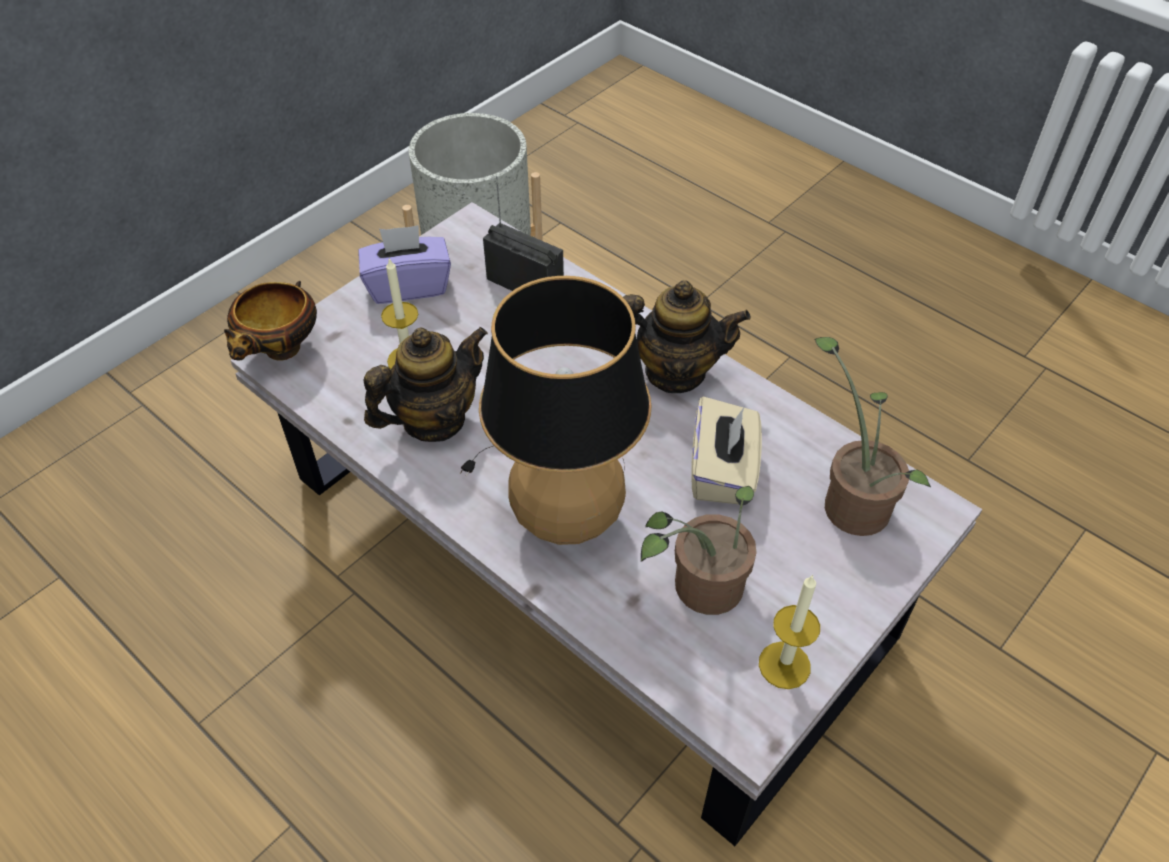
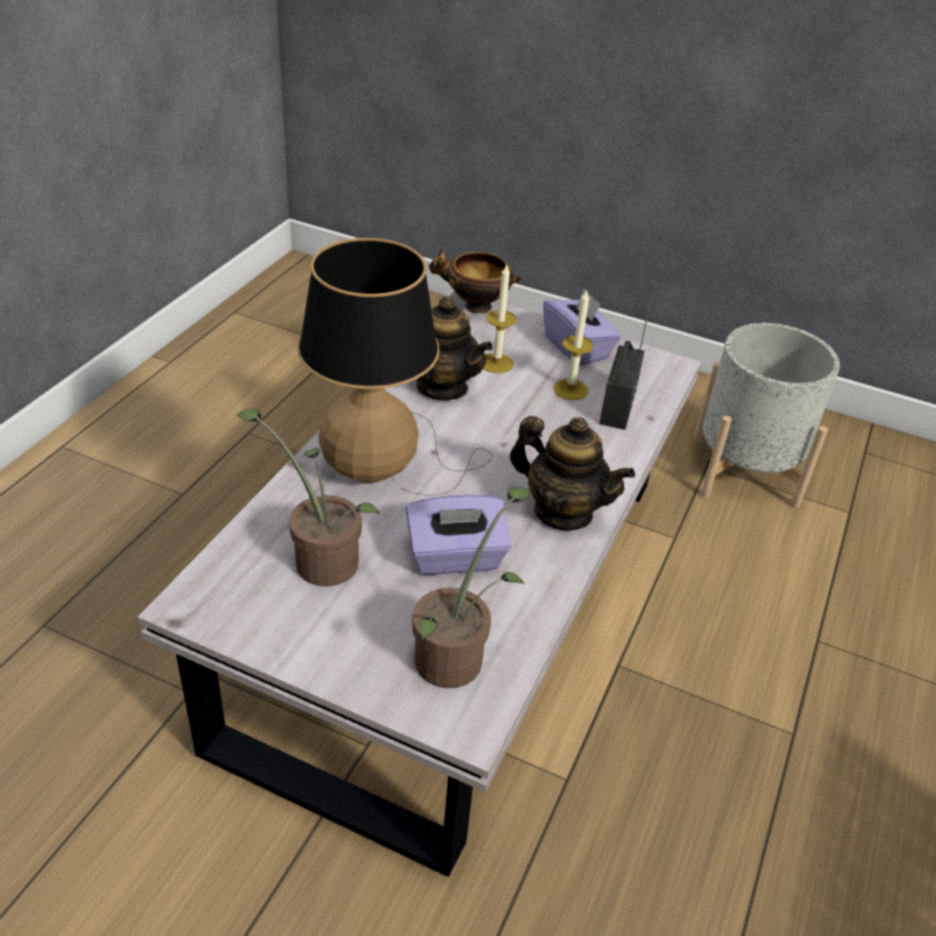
camera: 70 degrees right, 10 degrees down
teapot [623,280,751,393] -> teapot turned 45 degrees counterclockwise [510,416,635,531]
beige tissue box [691,397,762,504] -> purple tissue box [406,495,511,575]
candle [759,575,820,689] -> candle moved to [553,289,594,400]

